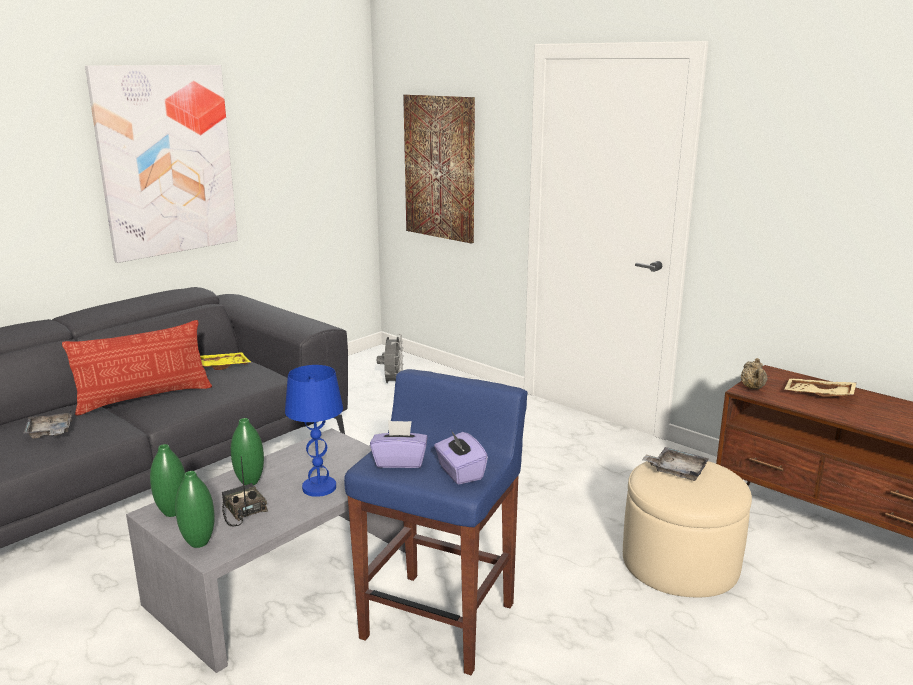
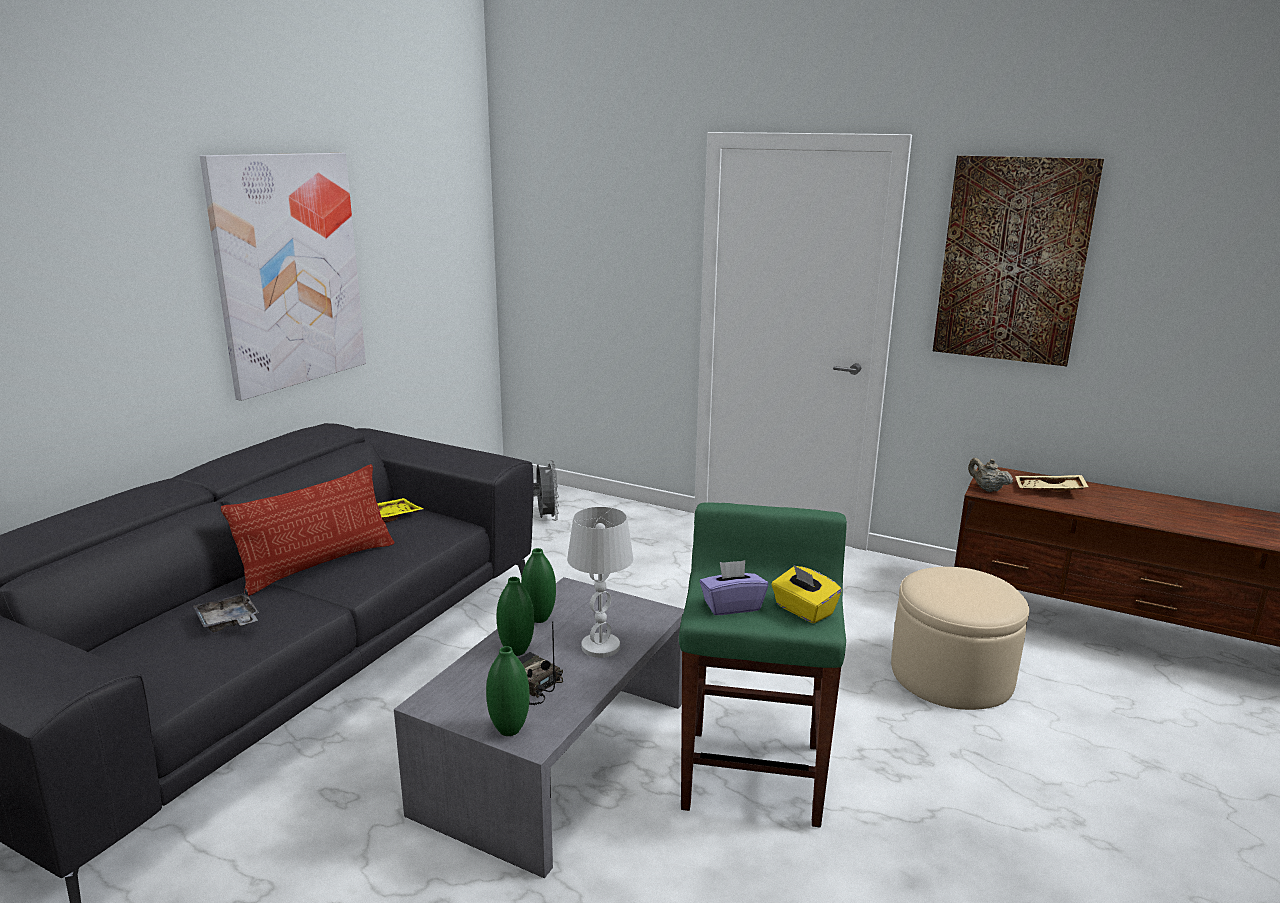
camera: 15 degrees left, 0 degrees up
green vase [150,444,185,517] -> green vase moved to [521,548,556,623]
blue table lamp [285,365,343,497] -> white table lamp [567,507,633,658]
blue stool [344,369,527,675] -> green stool [679,502,847,827]
picture [403,95,475,243] -> picture moved to [933,156,1104,366]
purple tissue box [434,430,488,485] -> yellow tissue box [771,564,842,624]
grey tray [642,447,709,481] -> none
beige teapot [741,358,768,390] -> beige teapot turned 150 degrees clockwise [968,458,1013,492]

